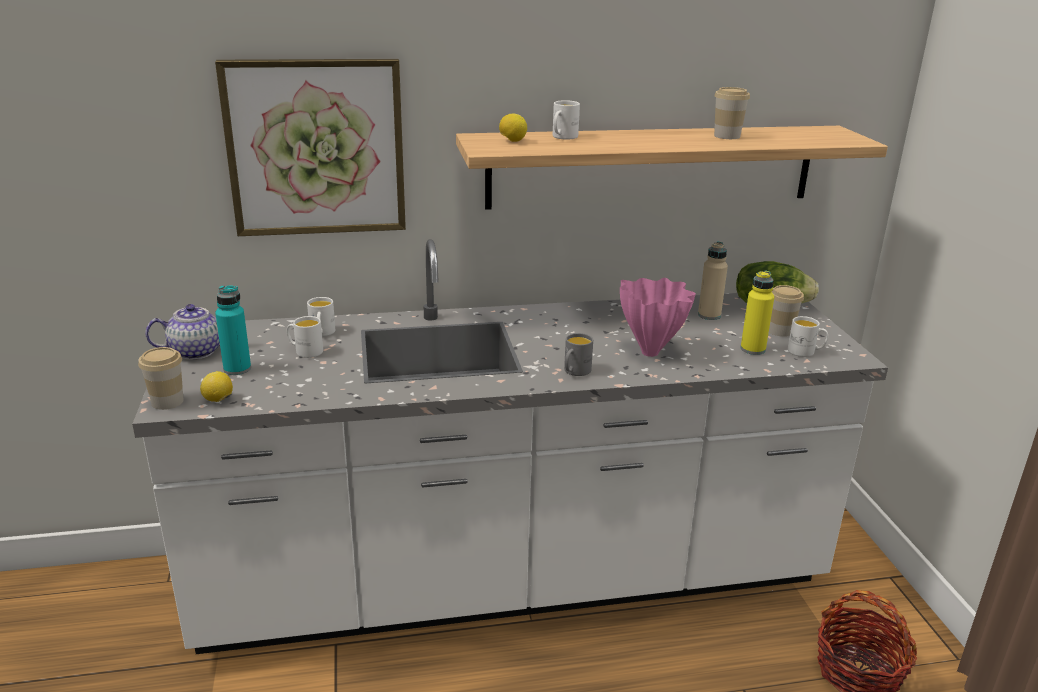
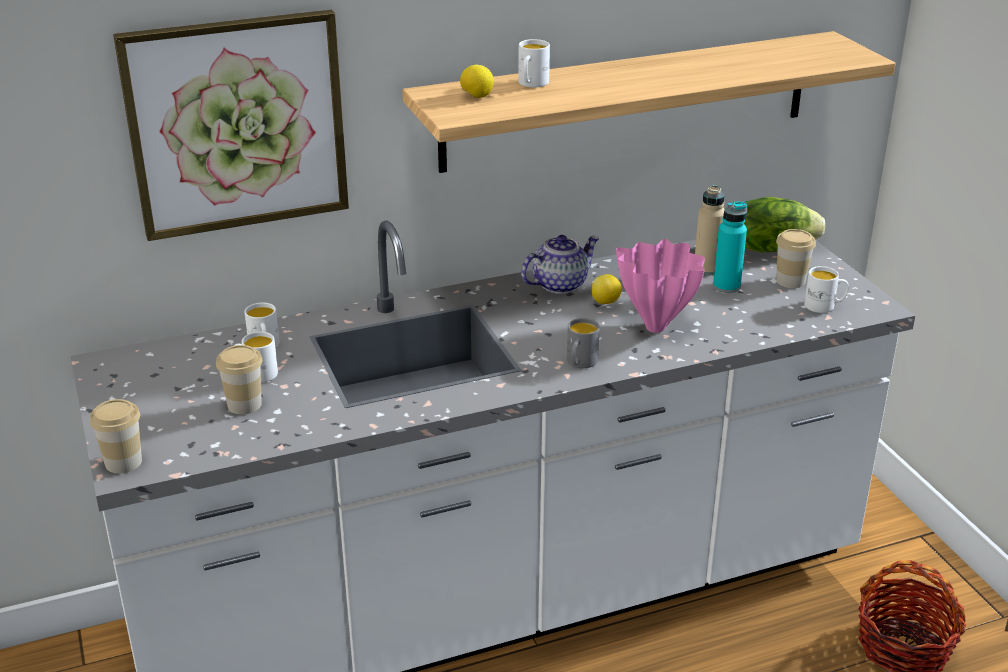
camera: 10 degrees left, 5 degrees up
teapot [145,304,220,360] -> teapot moved to [521,235,599,294]
lemon [200,371,233,402] -> lemon moved to [592,274,622,304]
turquoise bottle [215,285,251,375] -> turquoise bottle moved to [713,201,747,293]
cup [714,87,750,139] -> cup moved to [216,345,262,414]
yellow bottle [740,270,774,355] -> none

